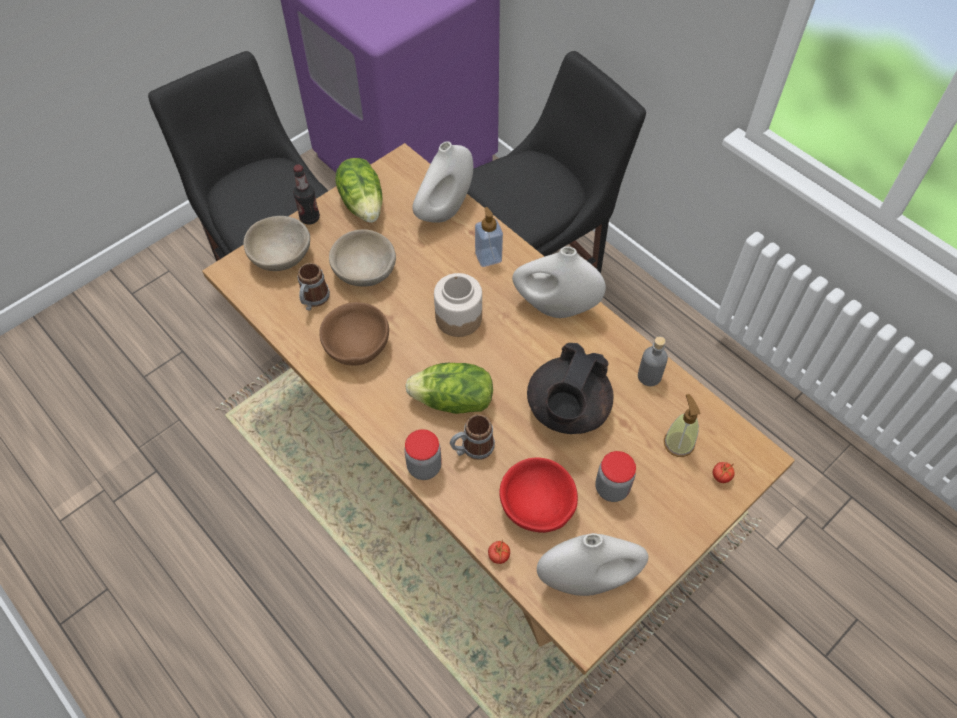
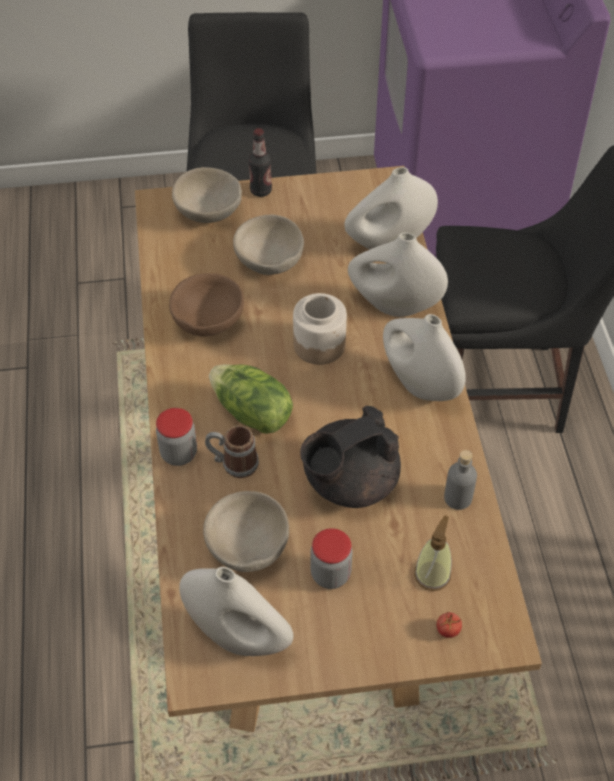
camera: 35 degrees right, 5 degrees down
mug [298,263,330,311] -> none
lettuce [335,158,382,223] -> none
soap dispenser [475,207,503,267] -> white vase [348,232,448,317]
tomato [488,540,510,564] -> none
red bowl [499,458,578,533] -> beige bowl [203,491,289,572]

